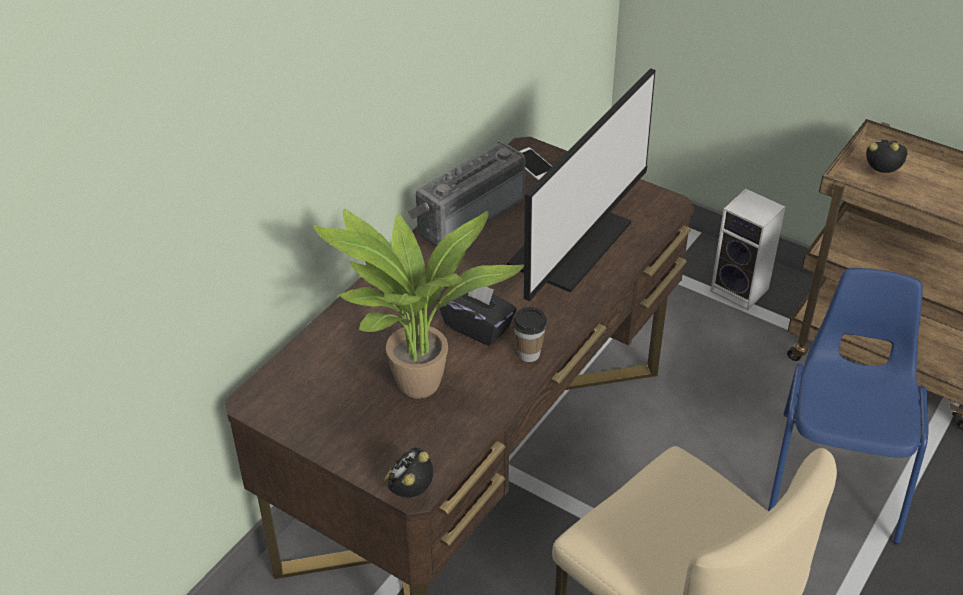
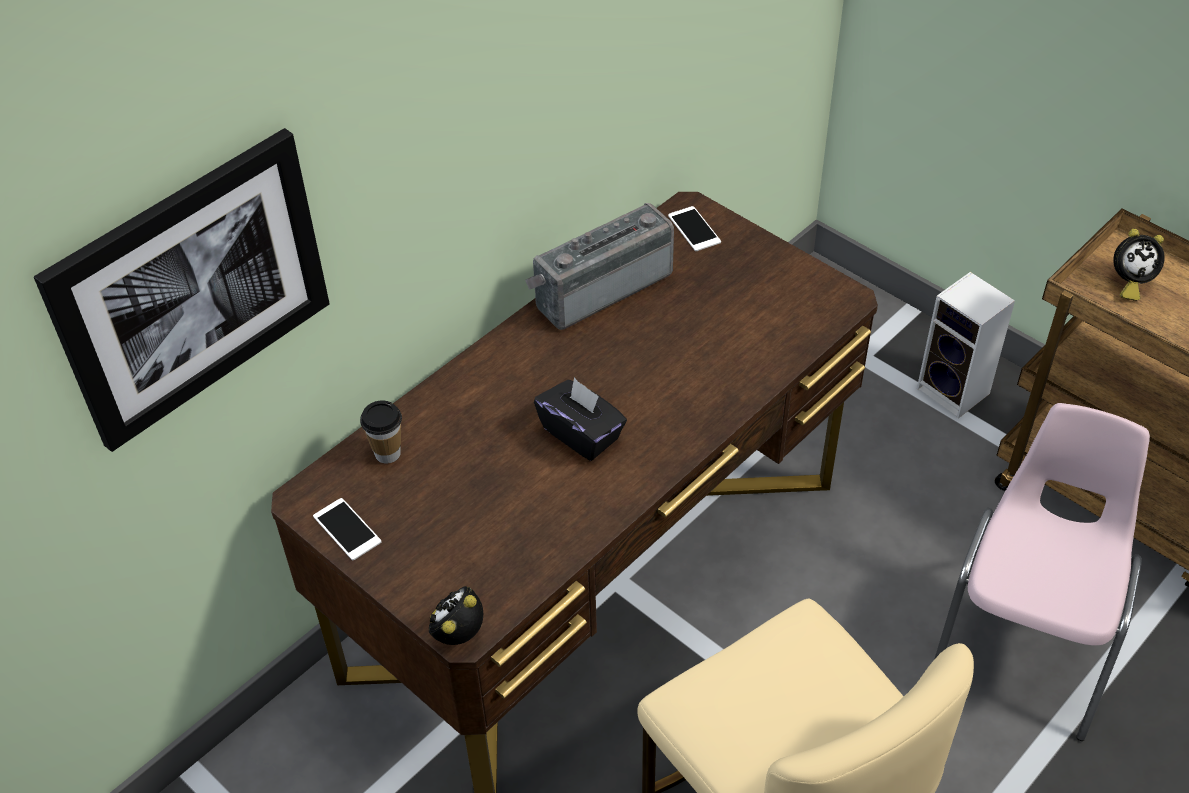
camera: 10 degrees right, 5 degrees up
potted plant [313,209,524,399] -> none
monitor [507,68,655,301] -> none
cup [513,307,548,362] -> cup moved to [360,401,402,464]
blue chair [768,268,928,544] -> pink chair [934,403,1150,741]
alarm clock [866,140,908,173] -> alarm clock turned 150 degrees clockwise [1113,229,1165,301]
none -> picture [34,128,330,452]
none -> phone [313,498,381,560]

